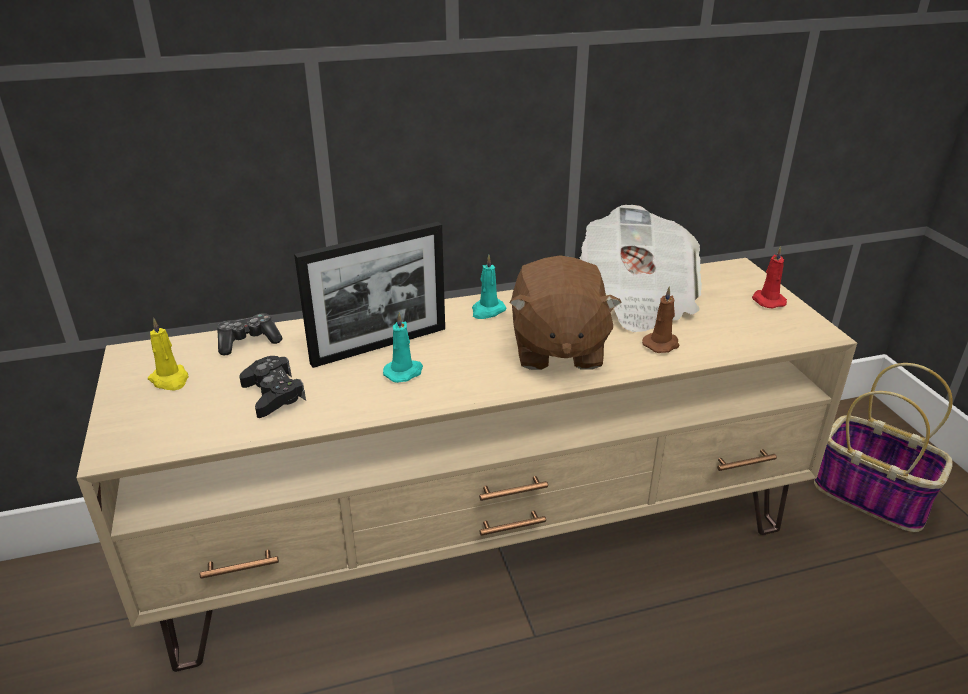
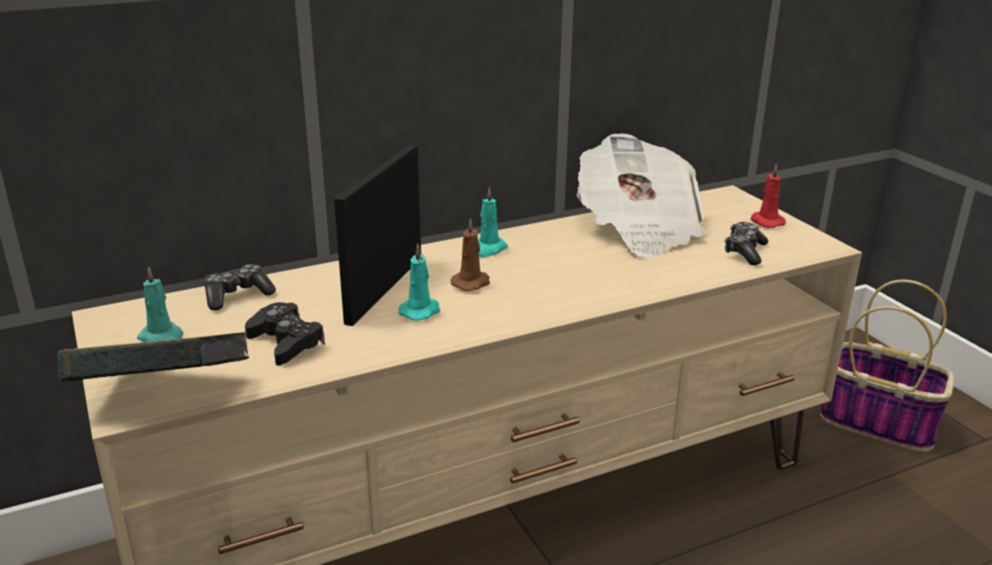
camera: 10 degrees left, 5 degrees down
yellow candle [148,318,189,391] -> turquoise candle [137,266,183,342]
picture frame [294,222,445,368] -> picture frame turned 150 degrees clockwise [334,144,421,326]
brown plush toy [509,255,622,370] -> none
brown candle [642,286,680,353] -> brown candle moved to [451,218,490,291]
none -> book [58,332,249,381]
none -> game controller [725,222,768,265]

